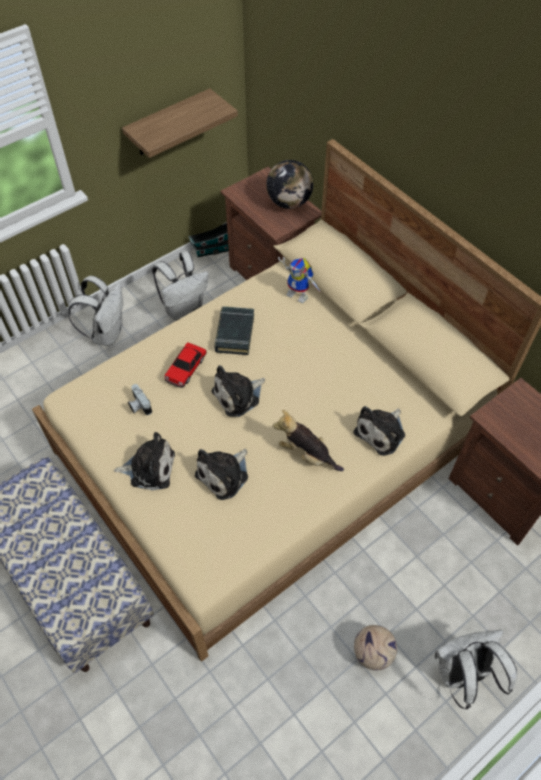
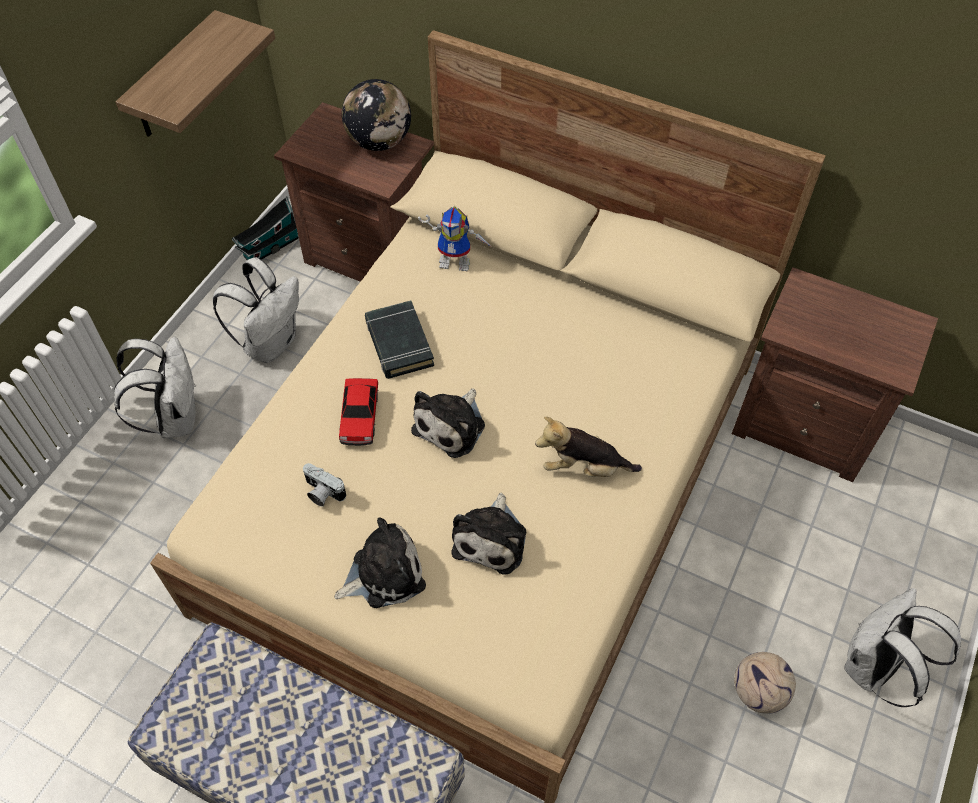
camera: 25 degrees left, 0 degrees up
plush toy [354,406,405,456] -> none

